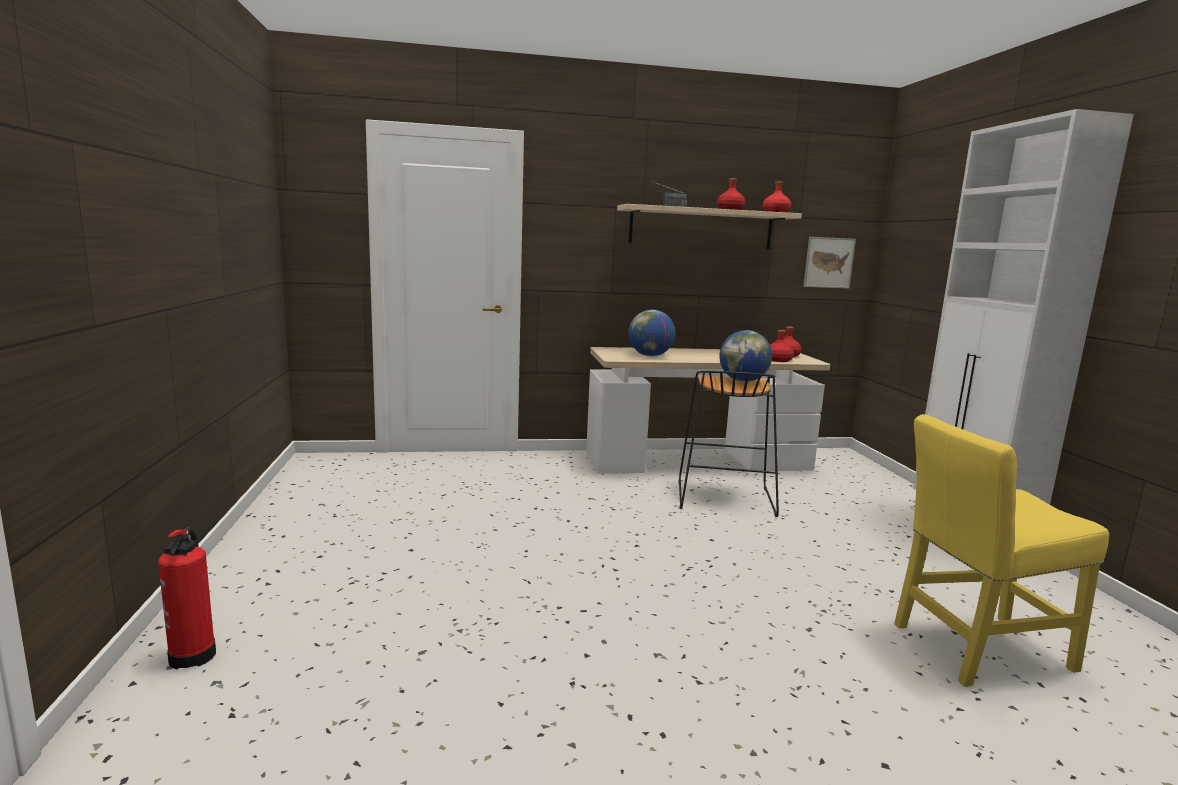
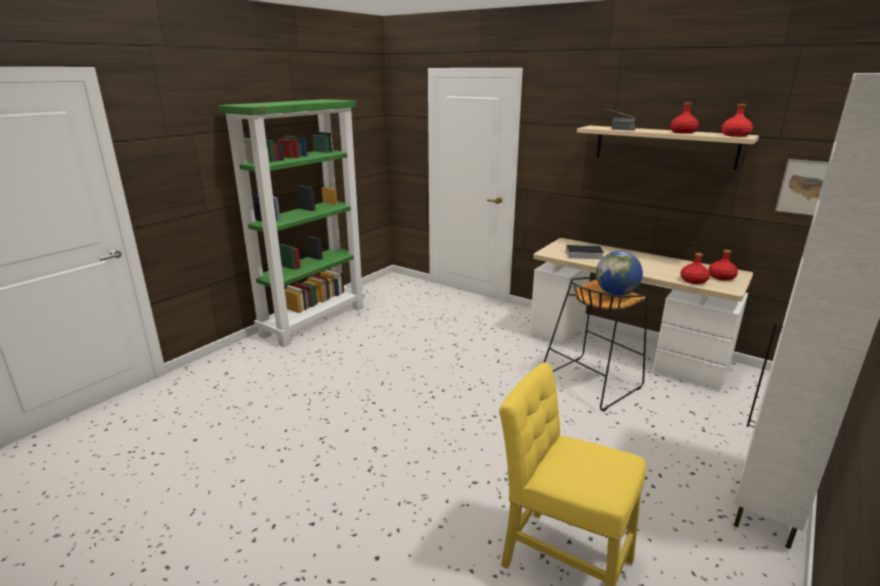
camera: 45 degrees right, 10 degrees up
fire extinguisher [158,527,216,669] -> none
globe [629,310,675,356] -> book [560,245,604,259]
none -> green bookcase [219,99,365,347]

